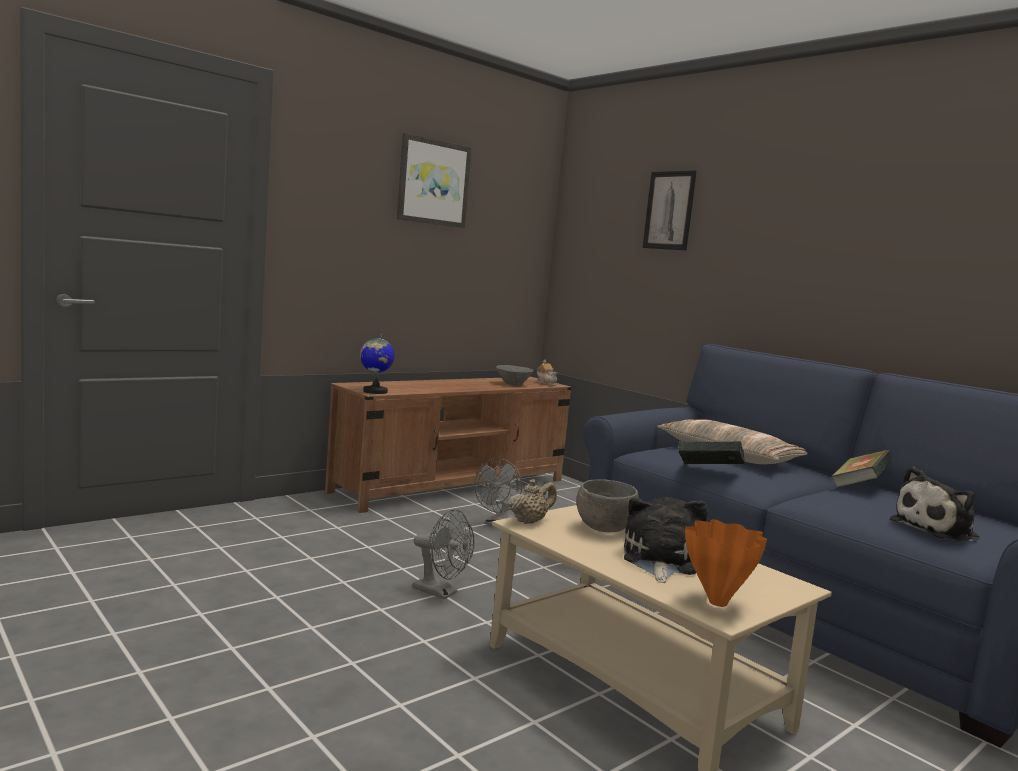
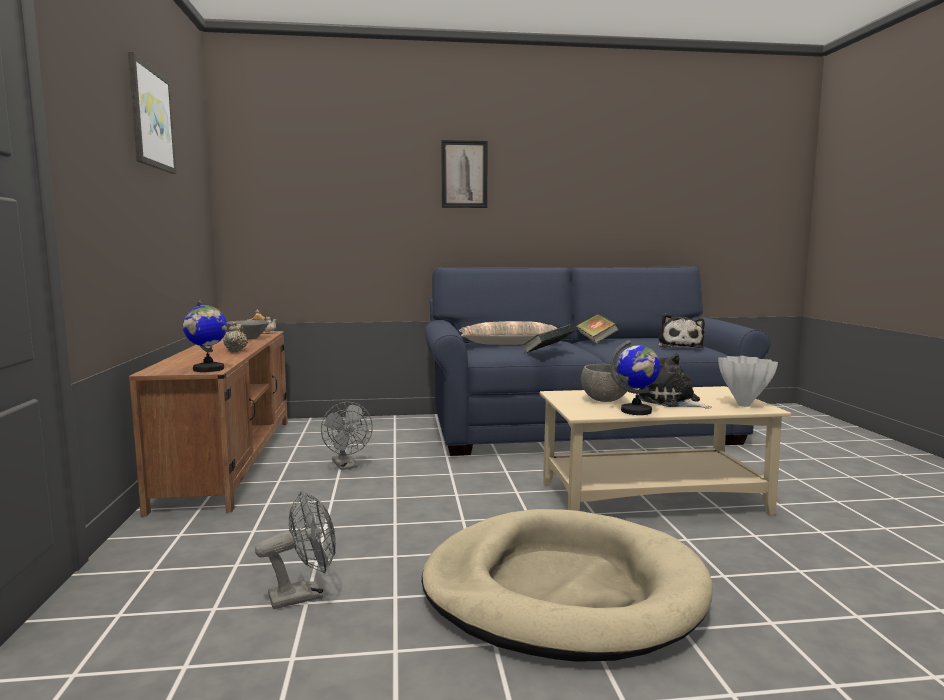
camera: 55 degrees left, 0 degrees up
grey fan [413,509,475,599] -> grey fan moved to [255,491,336,609]
beige teapot [508,479,557,524] -> beige teapot moved to [223,322,248,352]
picture [642,170,697,250] -> picture moved to [441,140,487,208]
orange vase [685,519,767,607] -> white vase [718,356,778,407]
none -> beige dog bed [422,509,713,662]
none -> globe [610,340,660,415]

